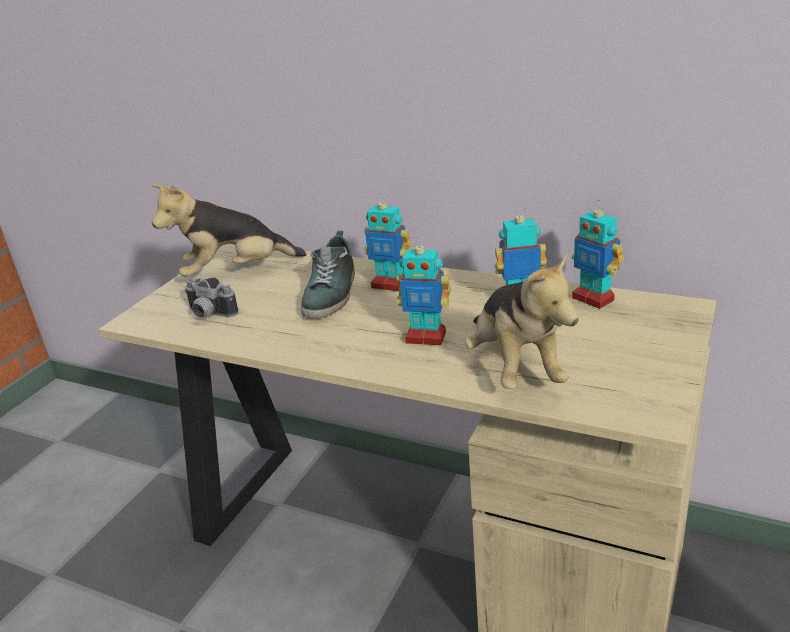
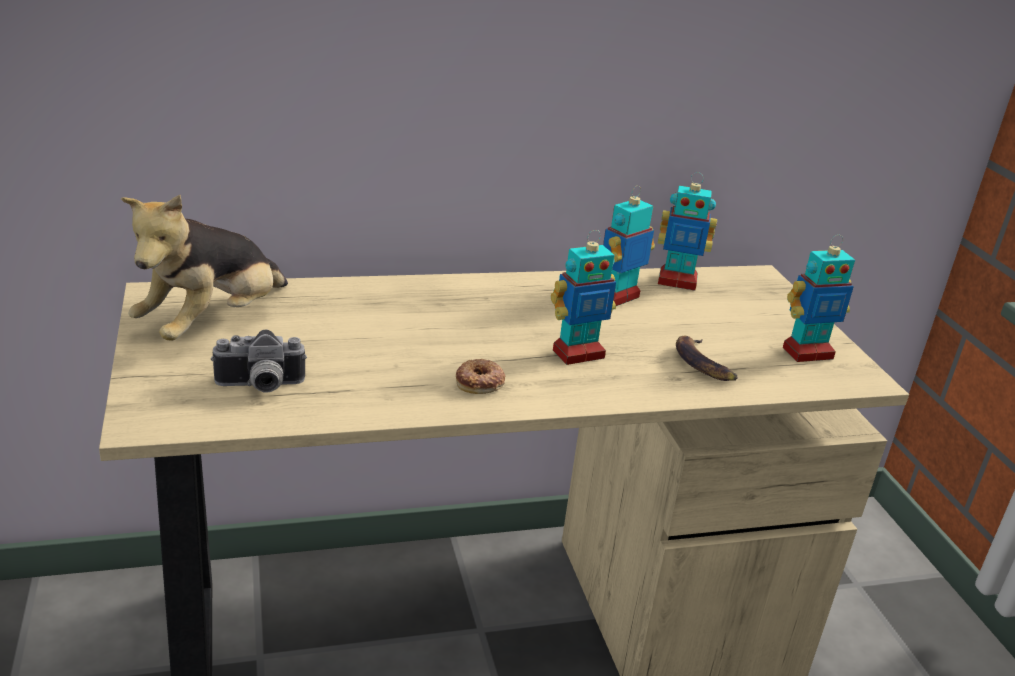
camera: 45 degrees left, 0 degrees up
shoe [301,231,355,319] -> none
toy robot [364,194,411,291] -> toy robot moved to [783,235,855,362]
plush toy [465,252,579,389] -> banana [676,336,738,381]
none -> donut [456,359,505,394]

